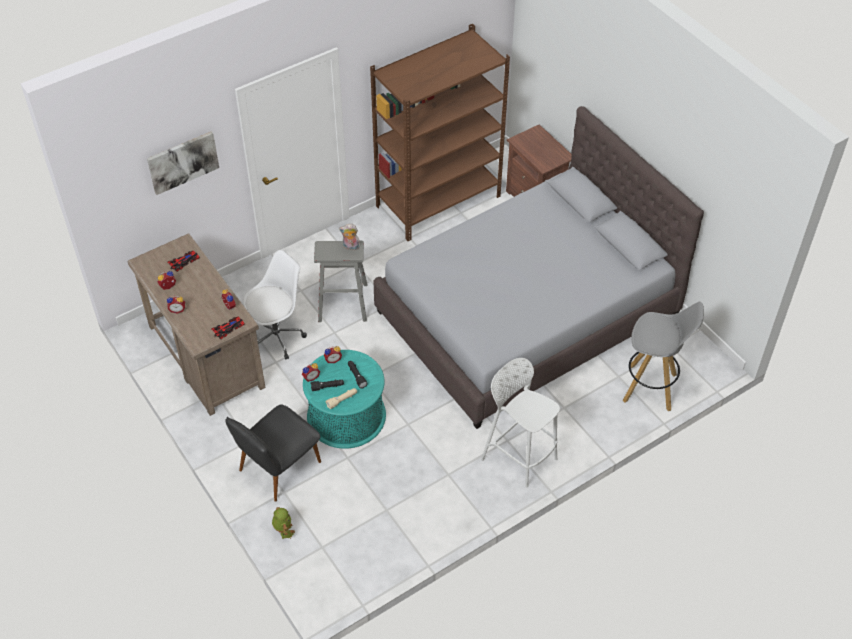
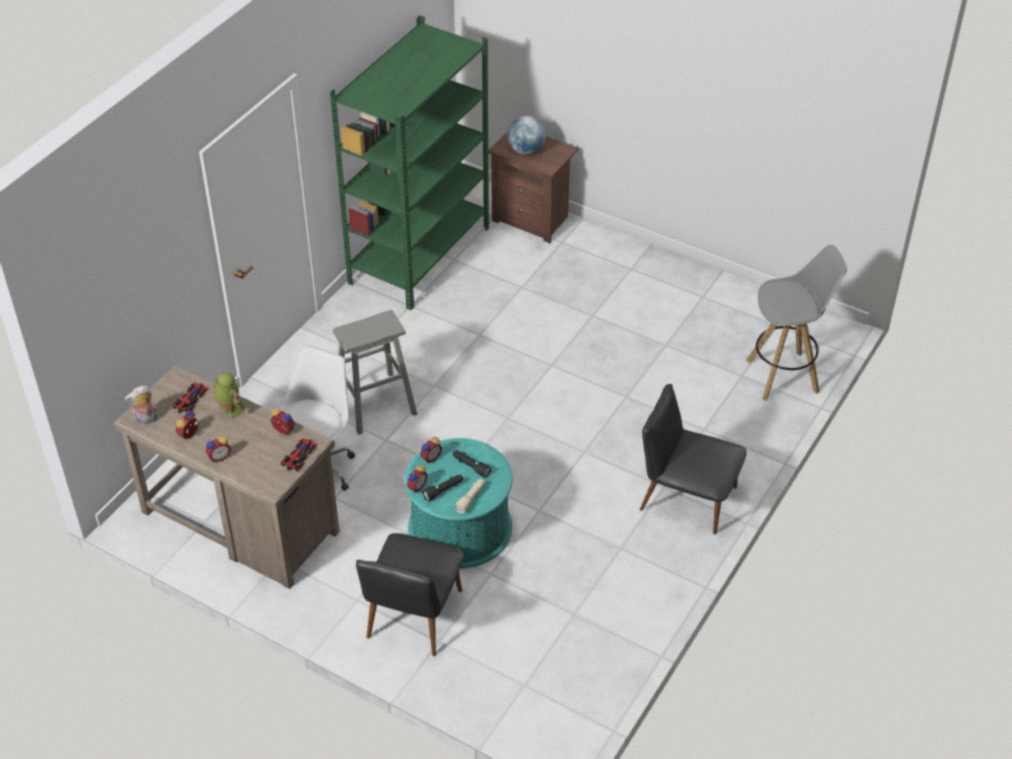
camera: 25 degrees left, 5 degrees down
picture [147,131,219,195] -> none
toy robot [272,507,295,539] -> toy robot moved to [213,372,245,418]
plush toy [339,224,360,250] -> plush toy moved to [125,385,159,425]
brown bookcase [370,24,510,241] -> green bookcase [330,15,489,310]
grey bed [374,106,704,429] -> none
white stool [481,358,560,488] -> black chair [640,384,747,534]
none -> globe [507,116,546,155]

